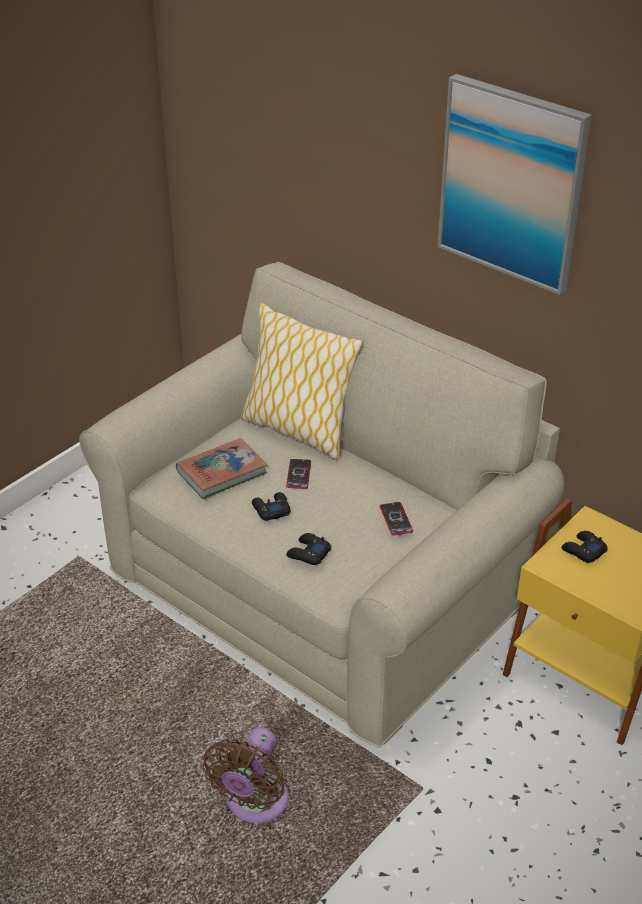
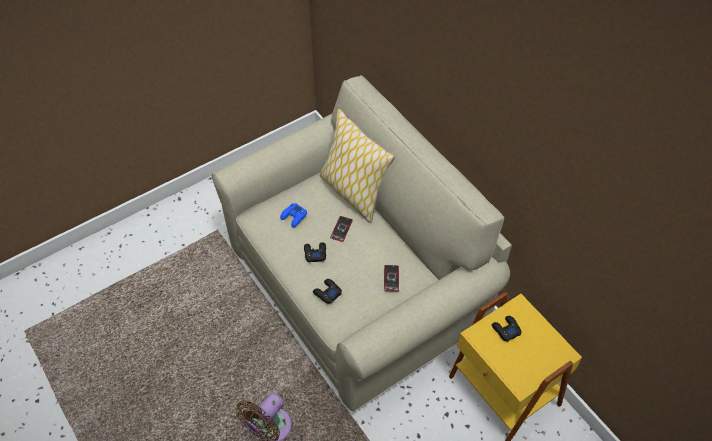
camera: 15 degrees right, 15 degrees up
book [176,438,267,499] -> blue game controller [280,203,307,228]
picture [438,74,592,295] -> none

